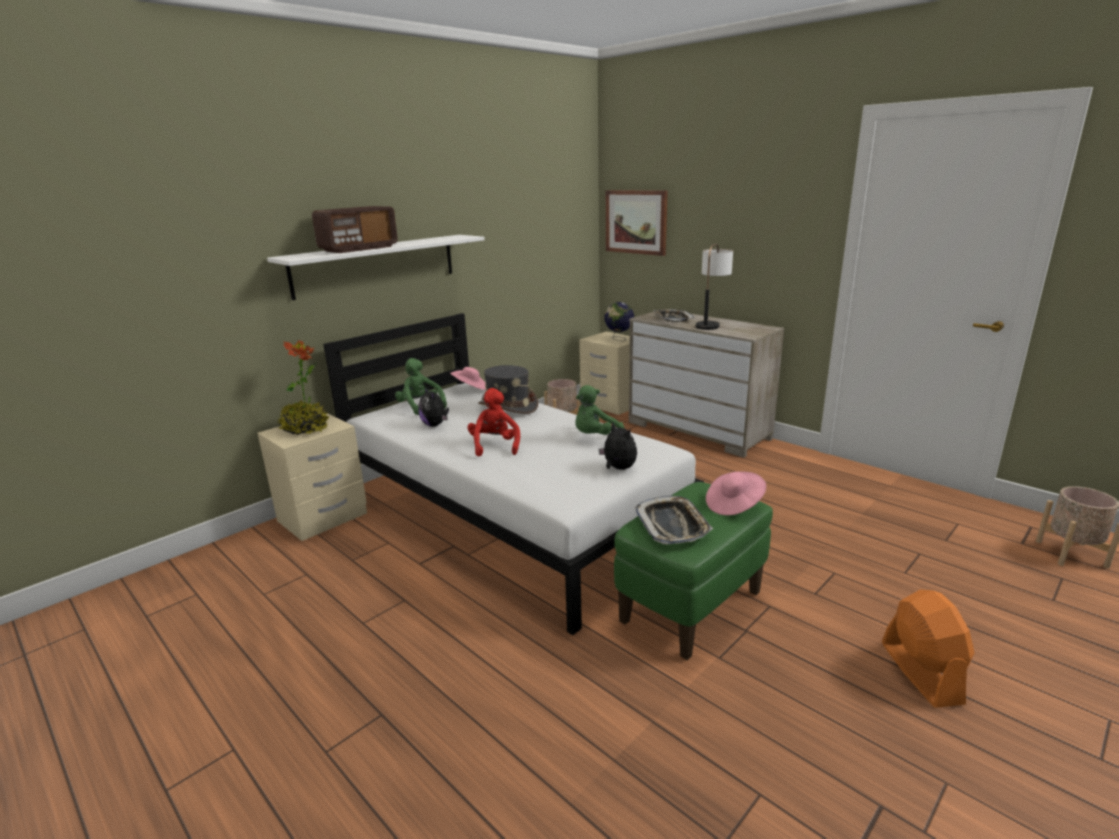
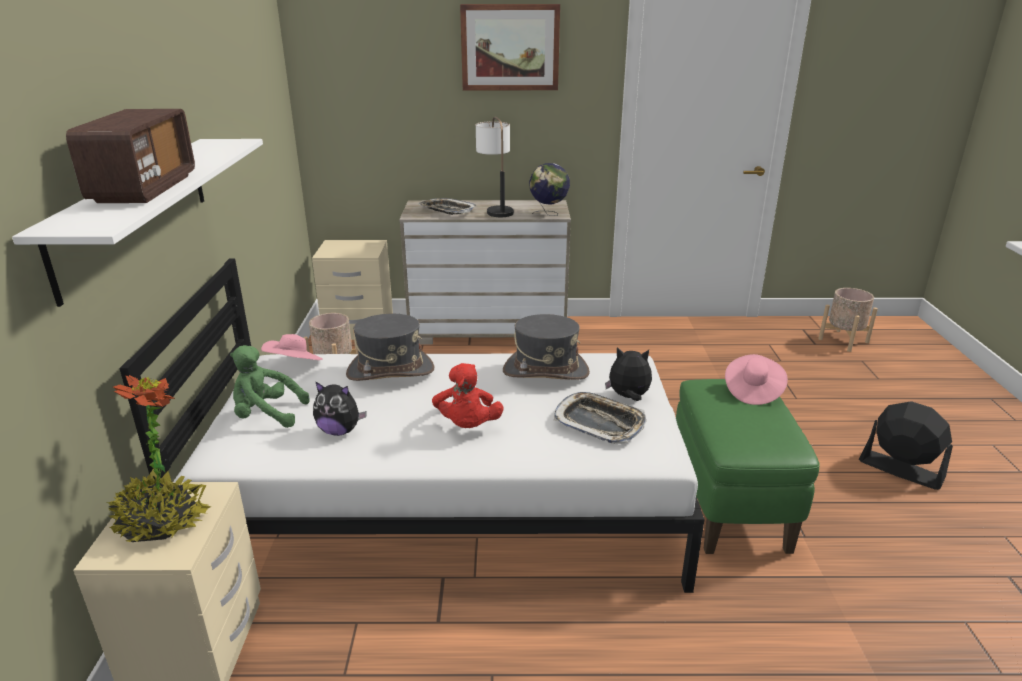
camera: 45 degrees left, 5 degrees up
red plush toy [468,388,520,456] -> red plush toy turned 135 degrees counterclockwise [432,363,503,428]
green plush toy [576,385,624,435] -> grey hat [503,314,590,380]
globe [604,302,634,341] -> globe moved to [529,163,570,216]
picture [606,190,668,256] -> picture moved to [460,4,560,90]
tray [635,496,713,545] -> tray moved to [554,392,646,444]
orange fan [882,590,975,708] -> black fan [859,401,953,490]

